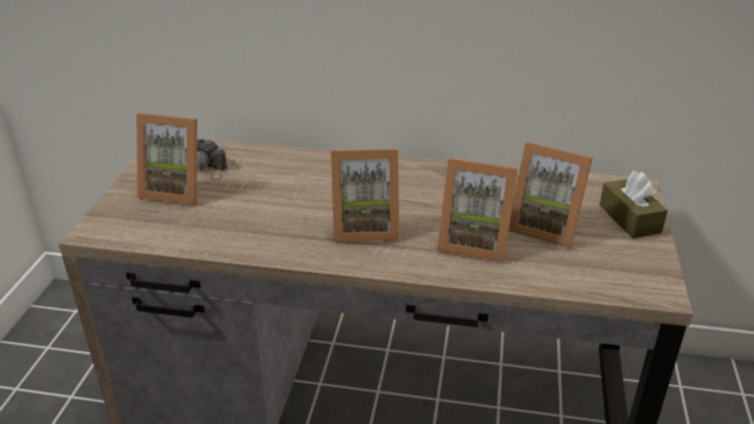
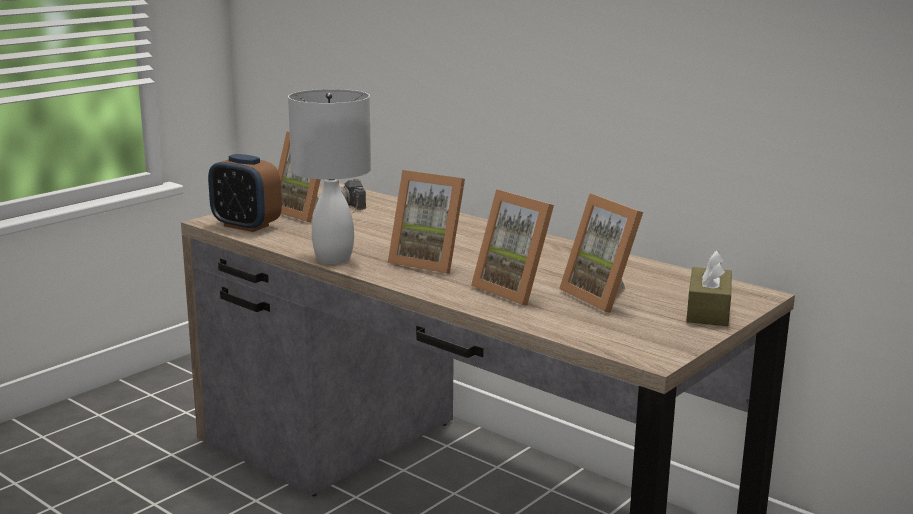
camera: 30 degrees right, 15 degrees down
none -> alarm clock [208,154,282,232]
none -> white table lamp [288,89,371,264]

